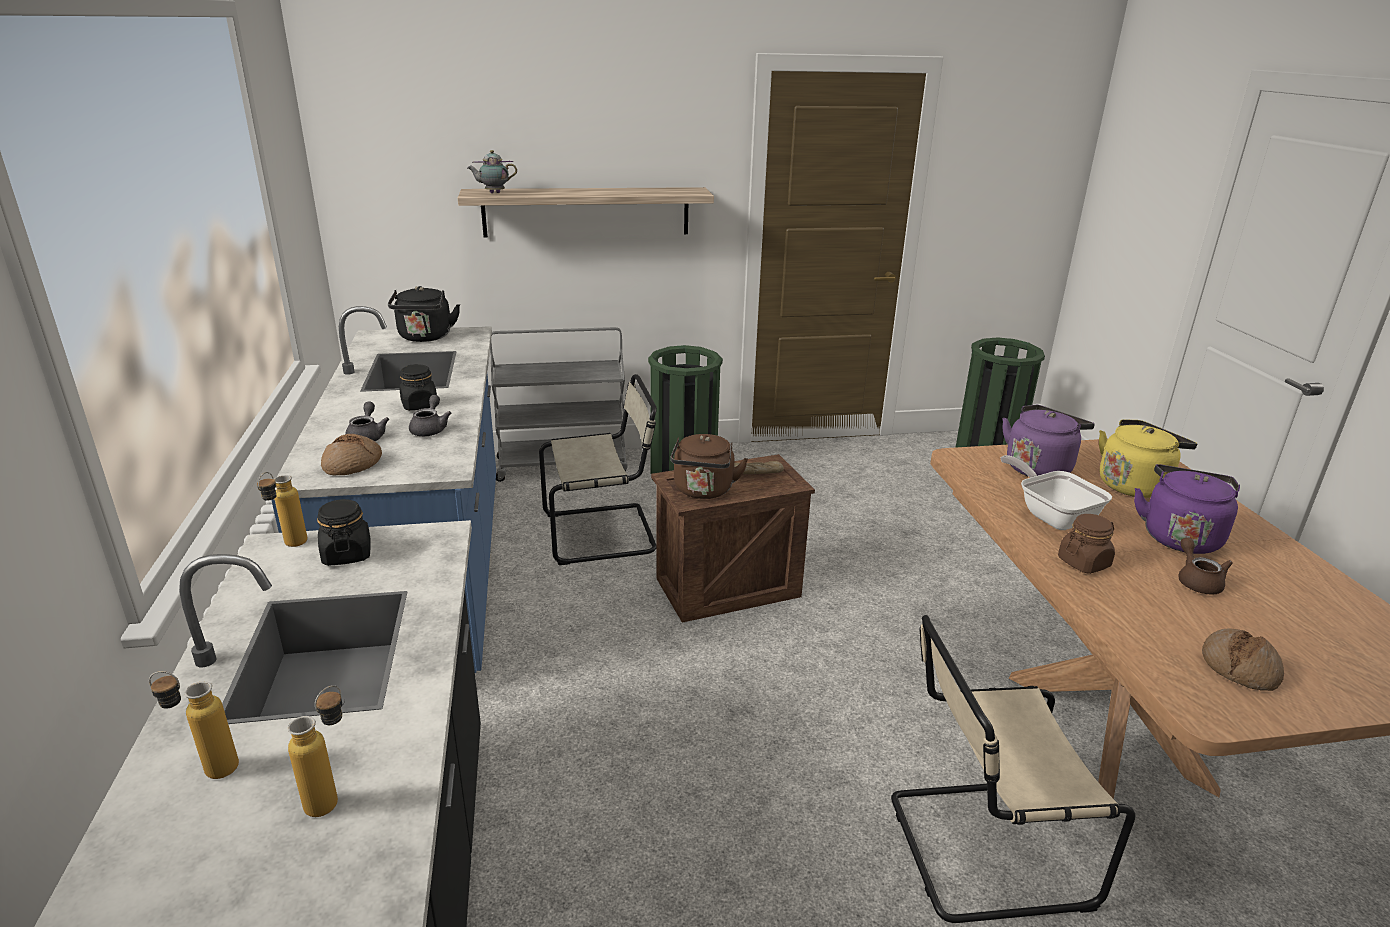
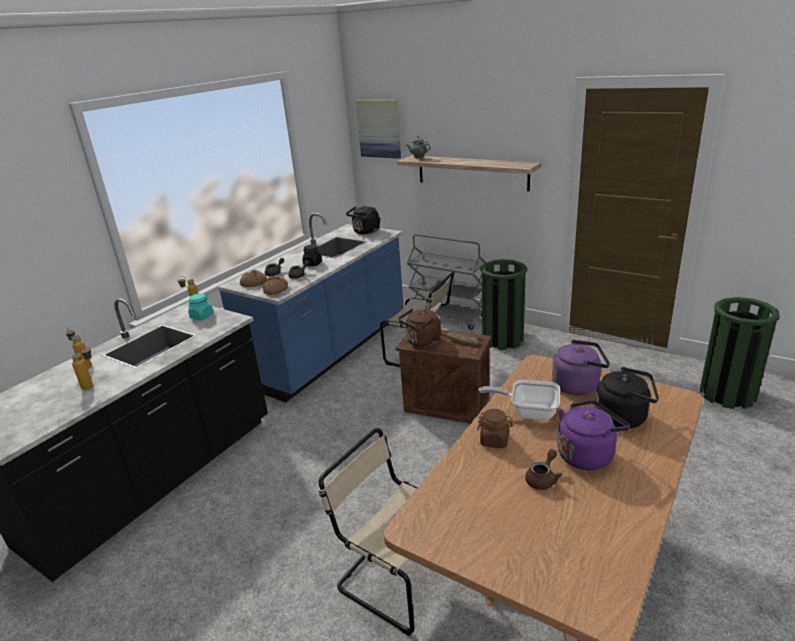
camera: 45 degrees right, 0 degrees up
black jar [317,499,371,566] -> turquoise jar [188,293,214,320]
frying pan [1001,455,1112,530] -> frying pan turned 90 degrees counterclockwise [478,380,560,420]
yellow kettle [1099,419,1197,498] -> black kettle [595,367,659,428]
bread [1202,629,1284,691] -> bread moved to [263,276,288,295]
none -> picture [356,100,401,159]

